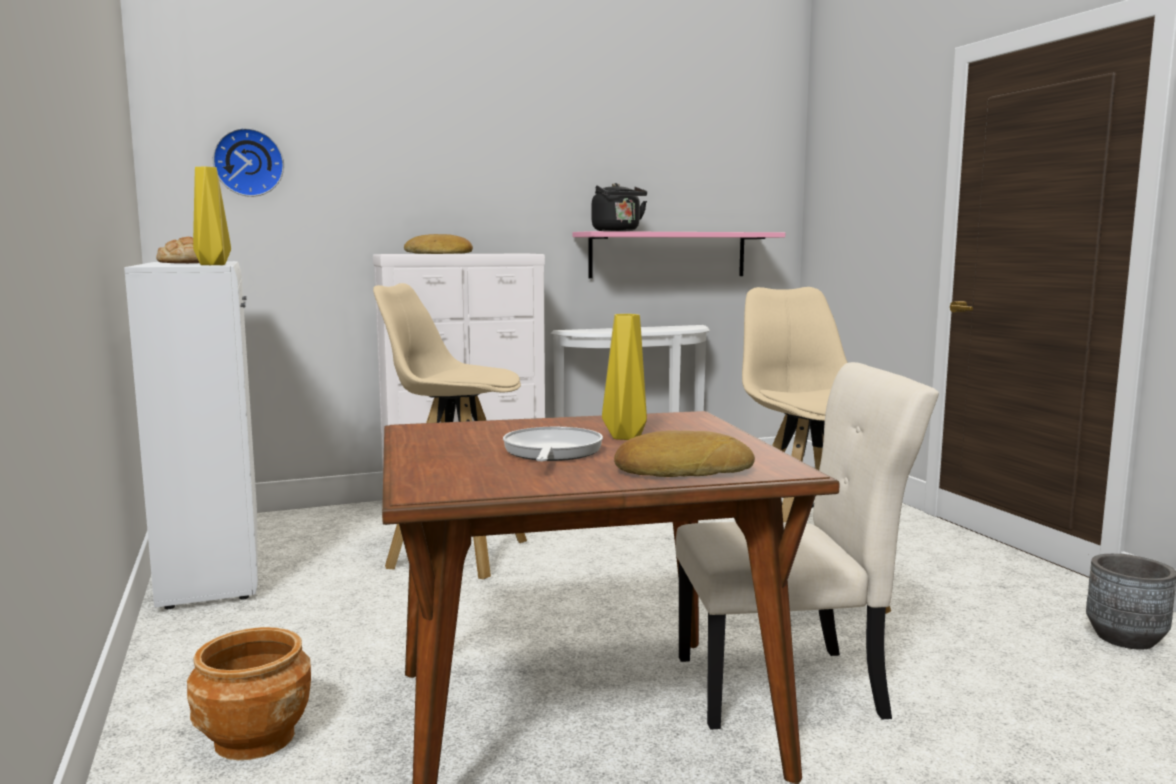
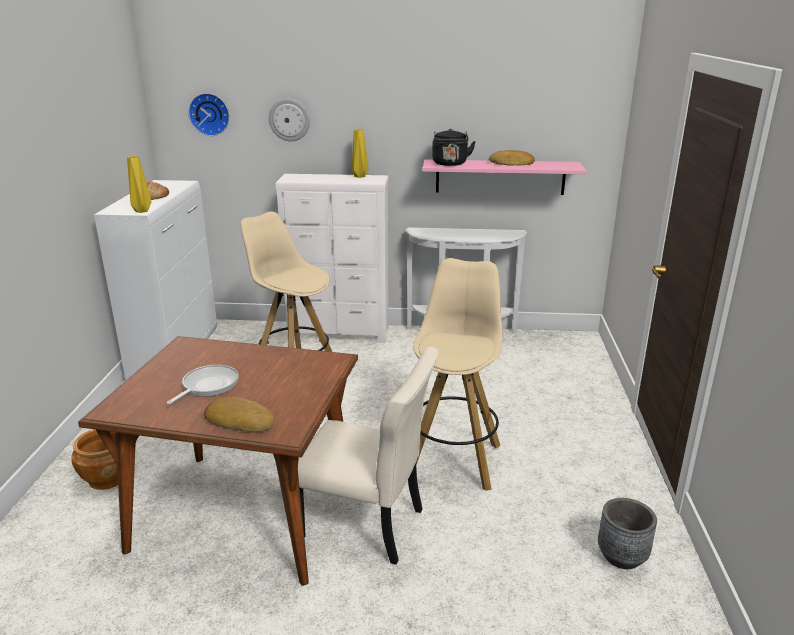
camera: 25 degrees right, 15 degrees up
bread [404,234,473,254] -> bread moved to [489,150,535,166]
yellow vase [602,314,647,440] -> yellow vase moved to [352,129,368,178]
none -> wall clock [269,98,310,141]

